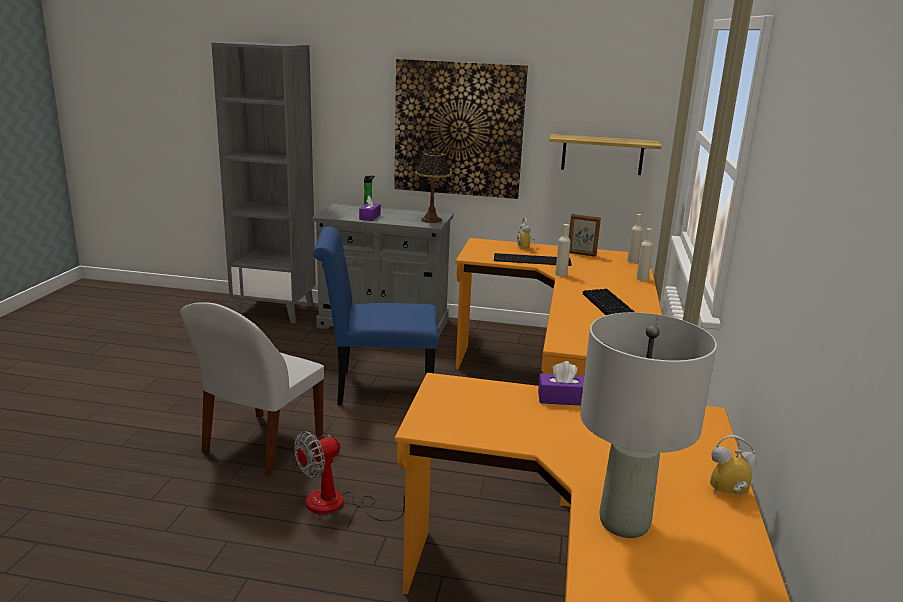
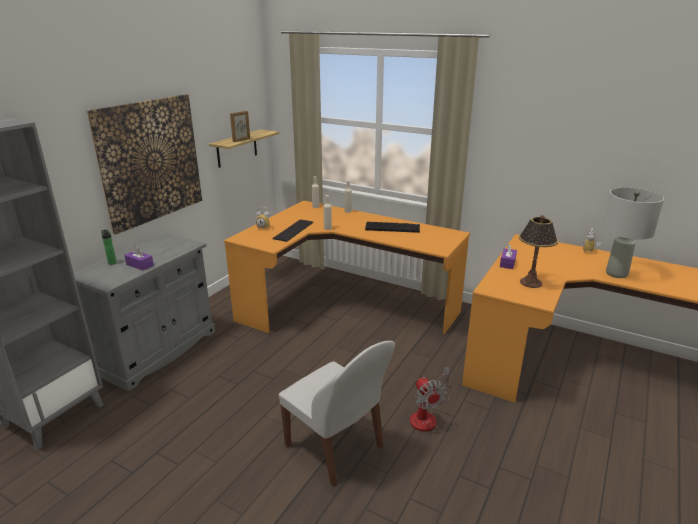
camera: 70 degrees left, 5 degrees up
blue chair [313,227,439,406] -> none
table lamp [415,149,452,223] -> table lamp moved to [519,215,559,288]
picture frame [569,214,601,257] -> picture frame moved to [230,111,250,142]

